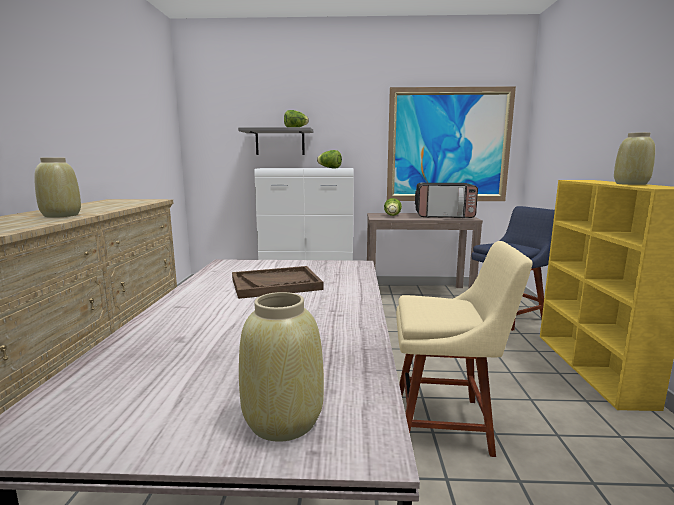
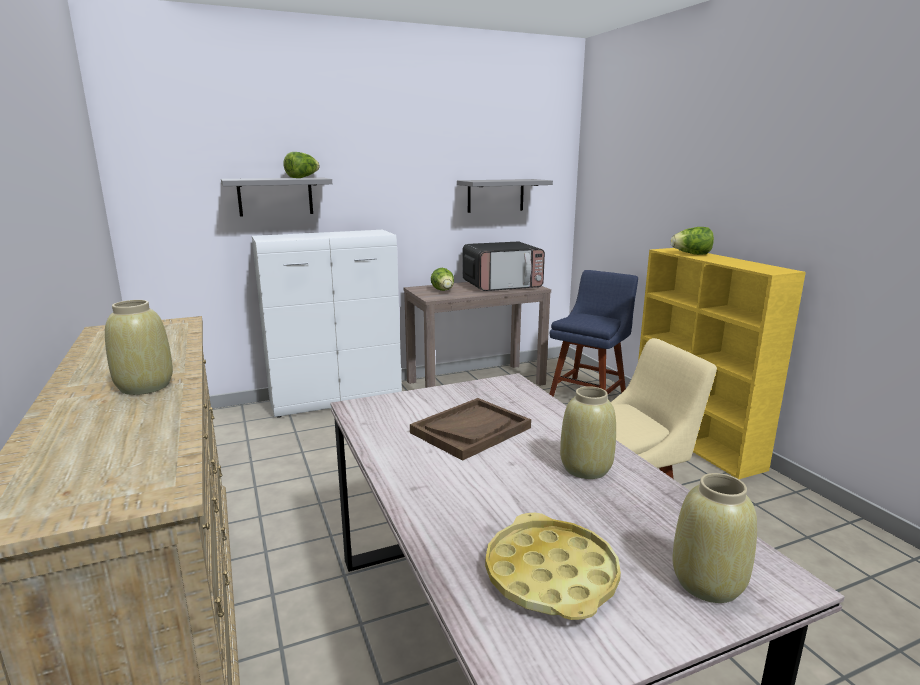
camera: 25 degrees left, 5 degrees up
lettuce [317,150,342,168] -> lettuce moved to [671,227,714,255]
picture [387,86,516,201] -> grey shelf [457,179,553,213]
beige vase [614,132,655,185] -> beige vase moved to [560,386,616,479]
none -> yellow tray [485,513,621,620]

